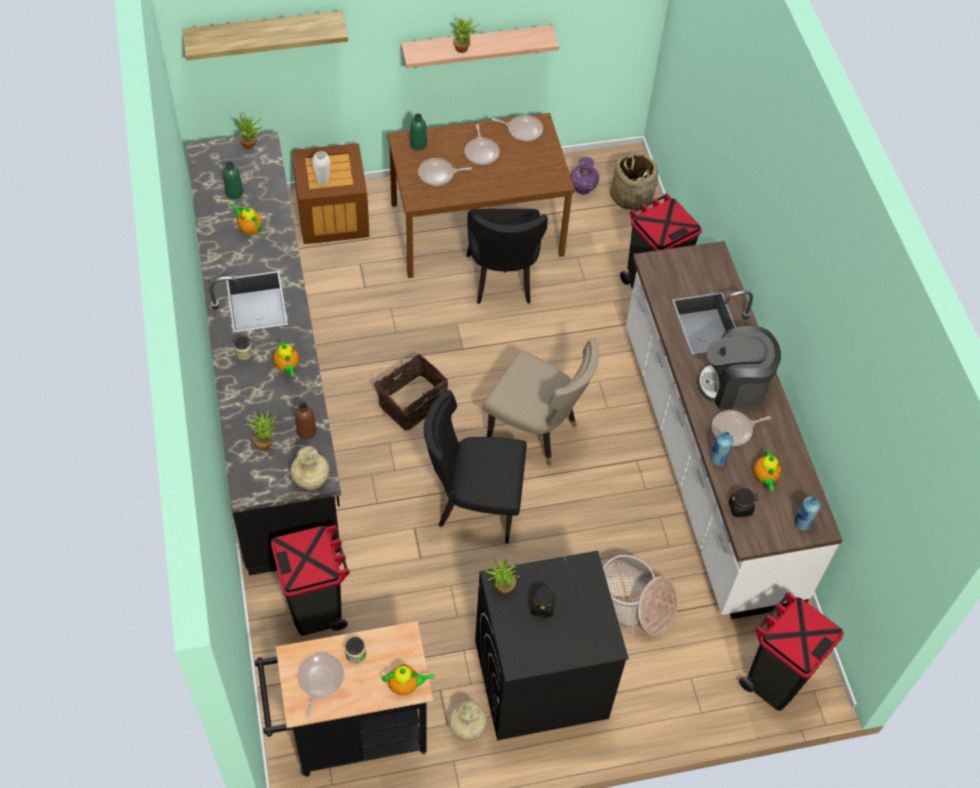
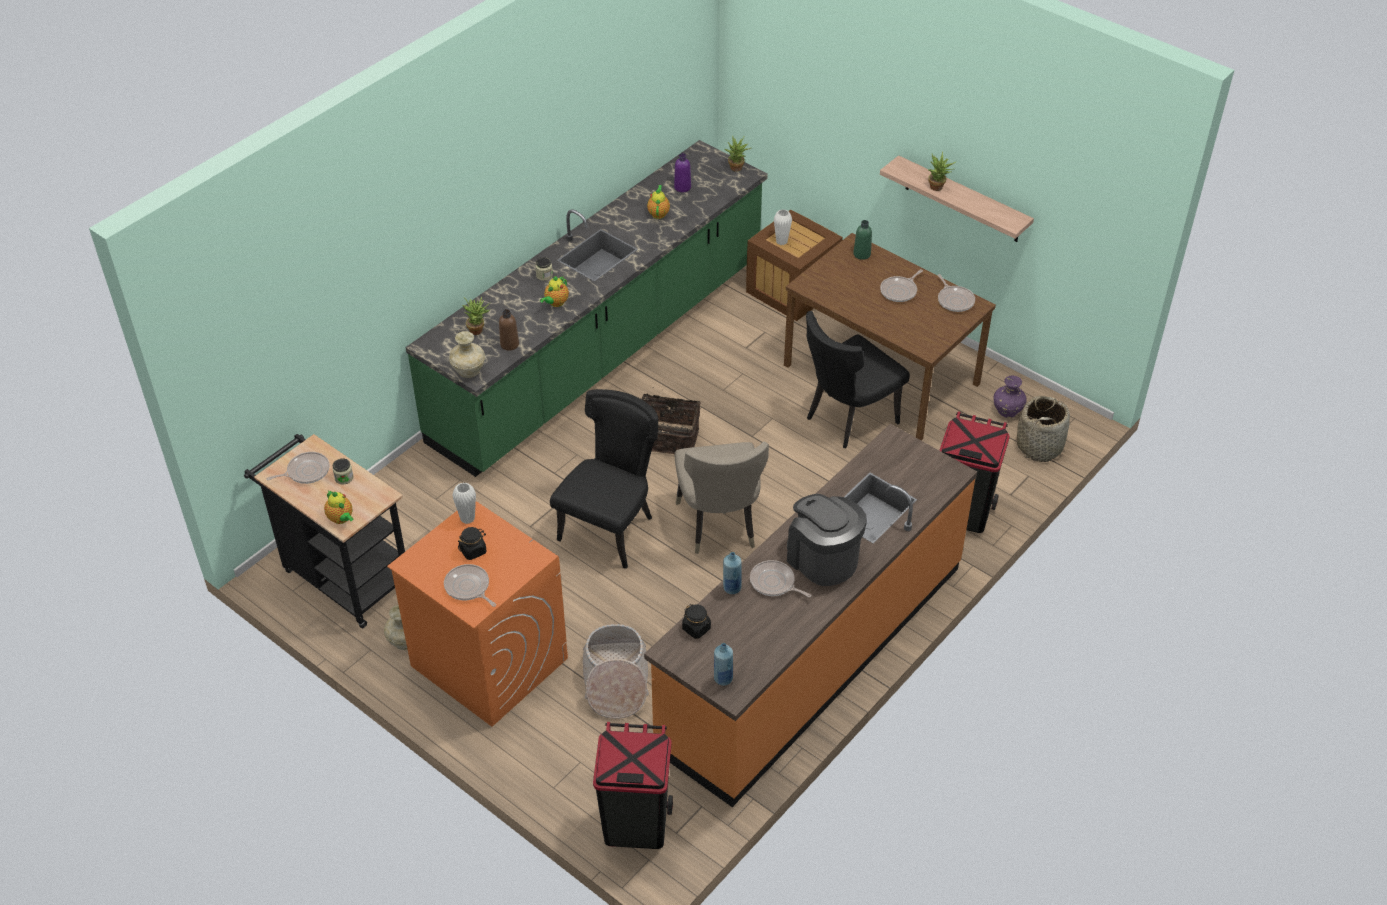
camera: 55 degrees right, 10 degrees down
shelf [182,10,348,60] -> none
black counter [186,132,341,576] -> green counter [406,140,768,477]
green bottle [223,161,243,199] -> purple bottle [674,153,691,192]
black trash can [271,525,350,635] -> none
frying pan [418,158,472,186] -> frying pan moved to [444,564,496,607]
black chair [424,390,527,543] -> black chair turned 60 degrees clockwise [550,389,658,569]
black washing machine [475,551,629,740] -> orange washing machine [387,501,568,727]
potted plant [485,559,519,594] -> white vase [452,482,476,524]
white counter [626,241,843,619] -> orange counter [644,424,977,807]
teapot [754,450,781,491] -> none

